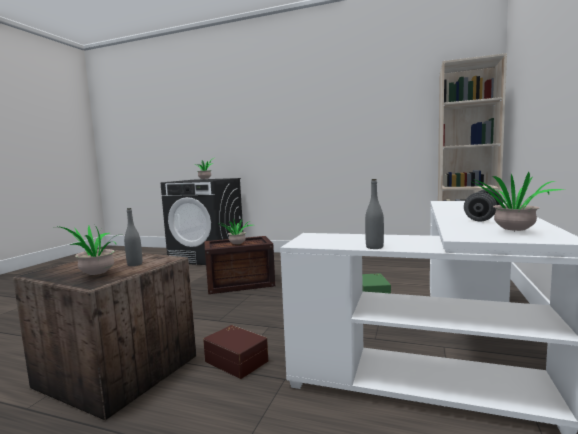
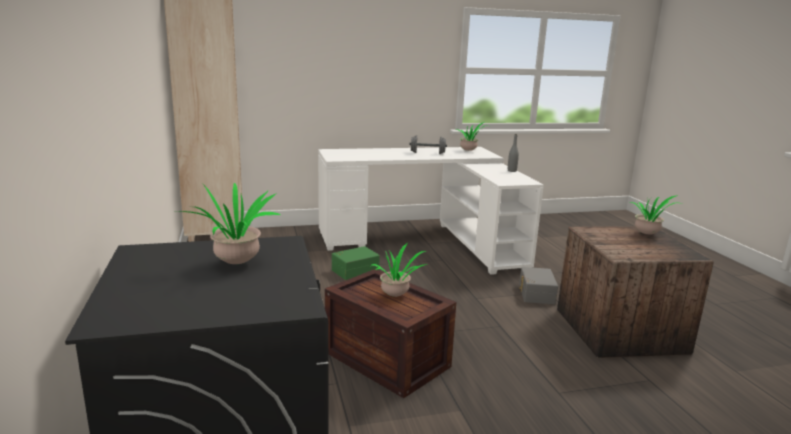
camera: 125 degrees left, 10 degrees up
grey bottle [124,208,142,266] -> none
brown storage box [203,325,268,379] -> grey storage box [519,267,558,304]

